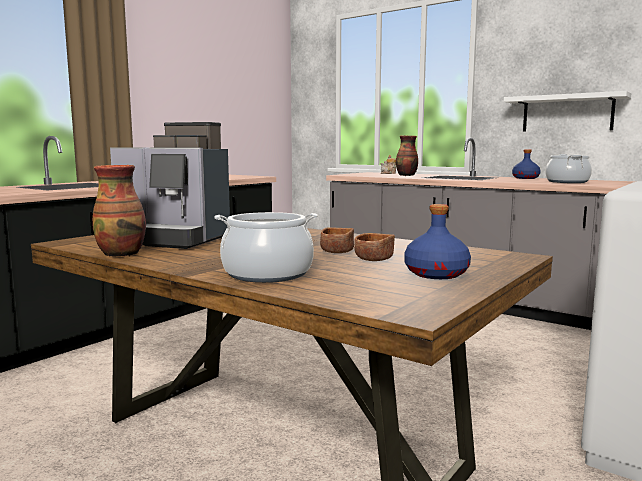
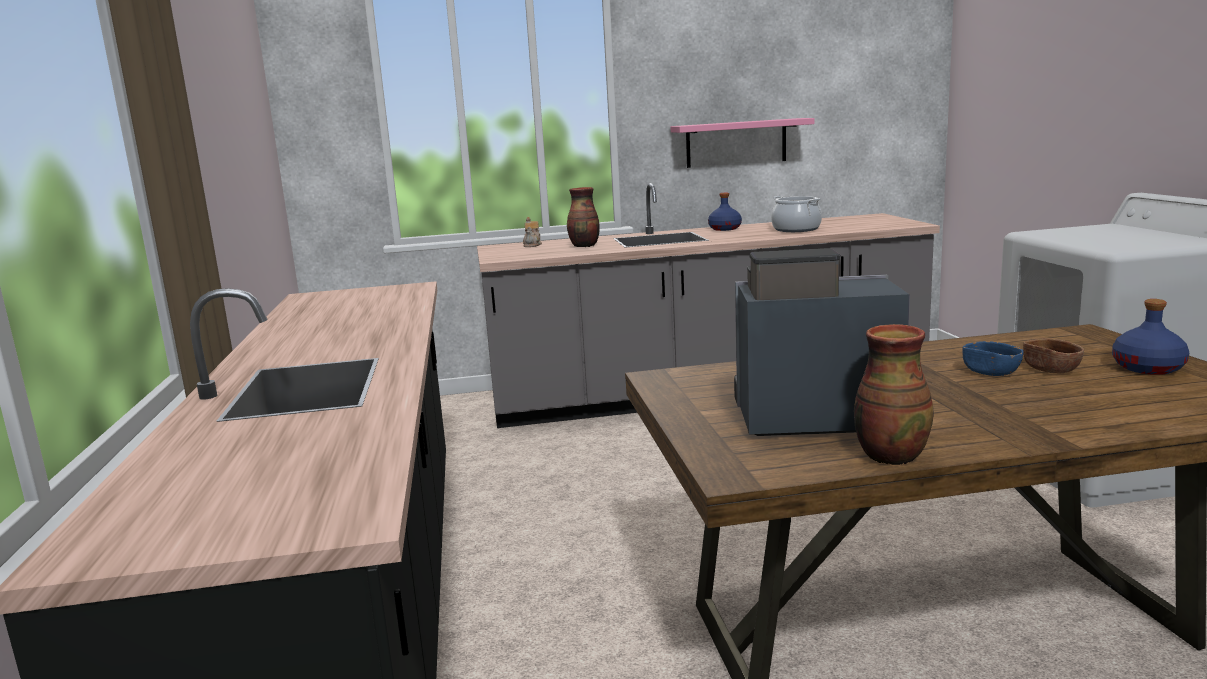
camera: 45 degrees left, 5 degrees up
coffee machine [110,122,230,249] -> coffee machine turned 150 degrees counterclockwise [734,248,910,436]
cooking pot [214,212,318,283] -> none
brown bowl [320,227,354,253] -> blue bowl [962,341,1024,376]
white shelf [504,91,631,132] -> pink shelf [671,118,815,168]

